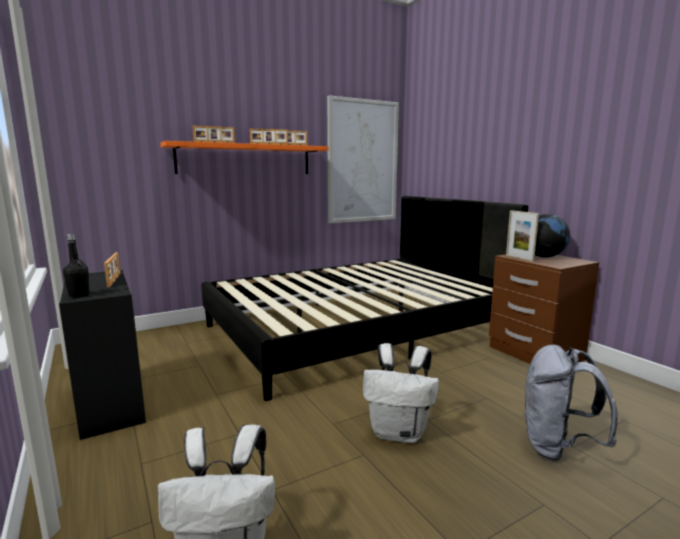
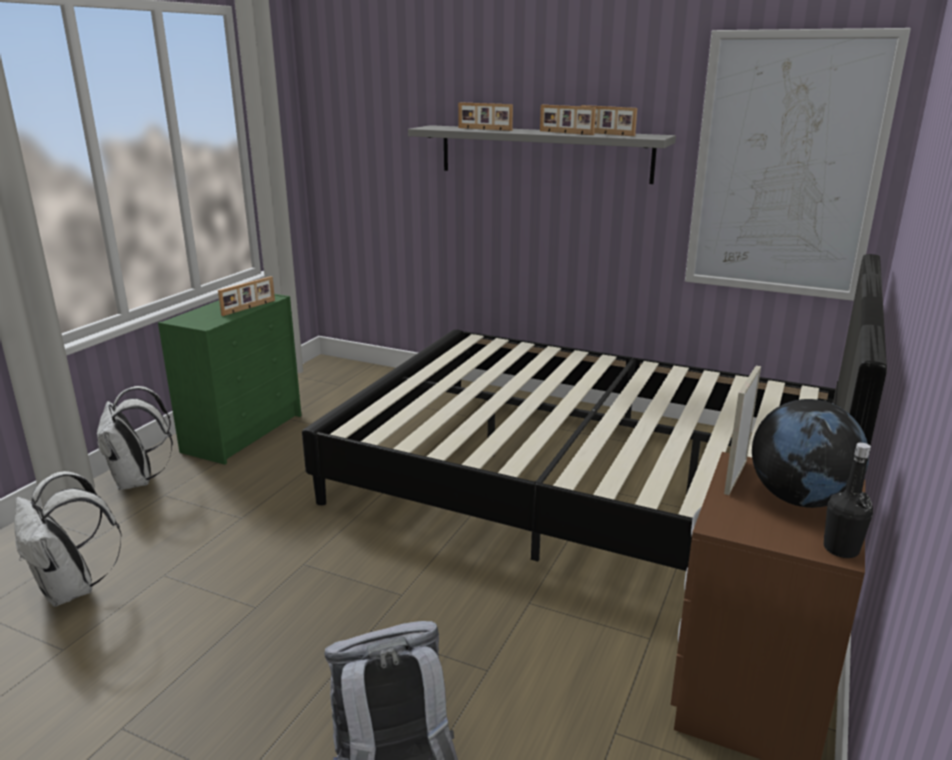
camera: 55 degrees right, 10 degrees up
black dresser [59,270,146,440] -> green dresser [158,294,302,465]
black bottle [63,234,89,298] -> black bottle moved to [824,442,873,558]
orange shelf [160,141,329,174] -> grey shelf [408,125,676,184]
white backpack [363,343,439,443] -> white backpack moved to [97,386,173,490]

